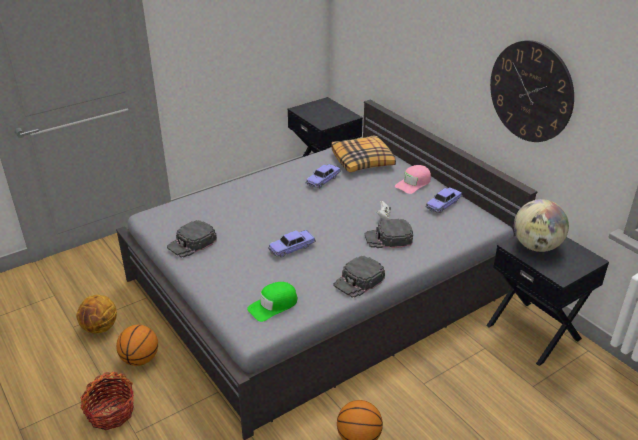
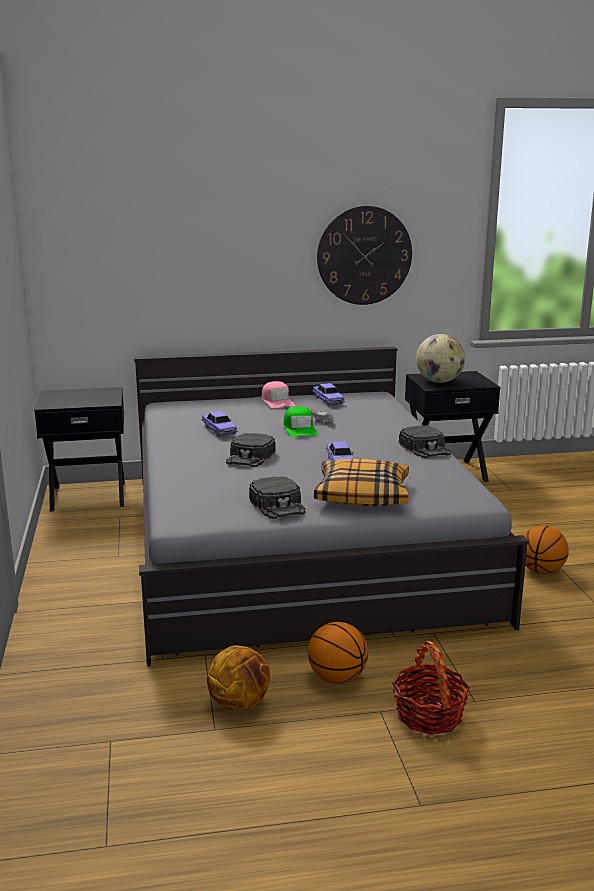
camera: 65 degrees left, 15 degrees down
green cap [247,282,298,322] -> green cap moved to [284,406,318,437]
pillow [331,135,396,172] -> pillow moved to [314,459,409,506]
black cap [364,219,413,248] -> black cap moved to [226,433,275,467]

